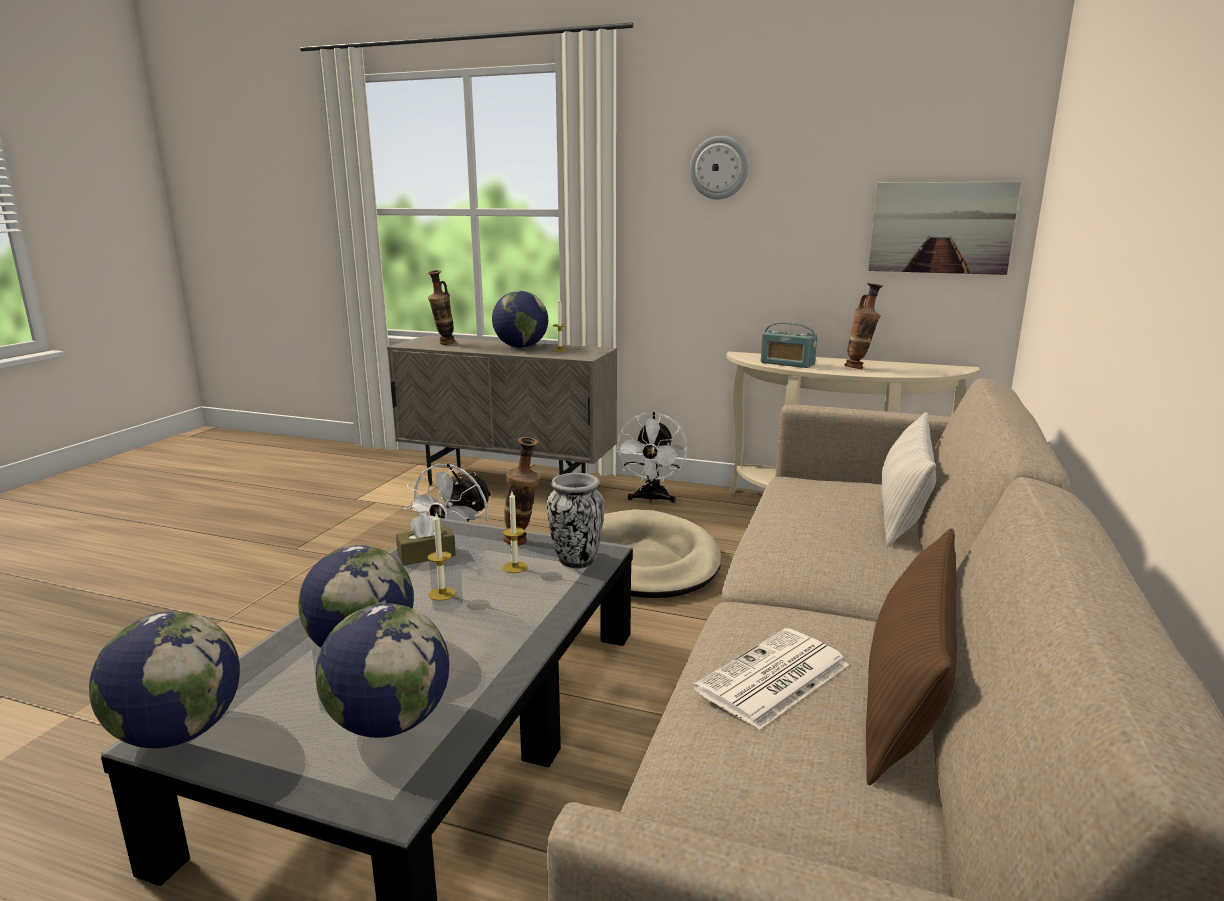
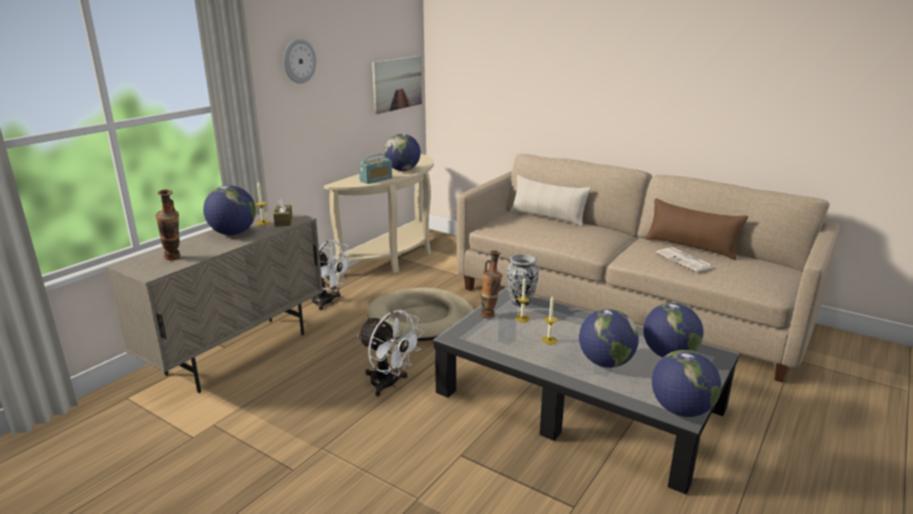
camera: 75 degrees left, 5 degrees up
brown tissue box [396,513,456,566] -> brown tissue box moved to [274,198,292,227]
vase [845,283,883,369] -> globe [384,134,421,171]

